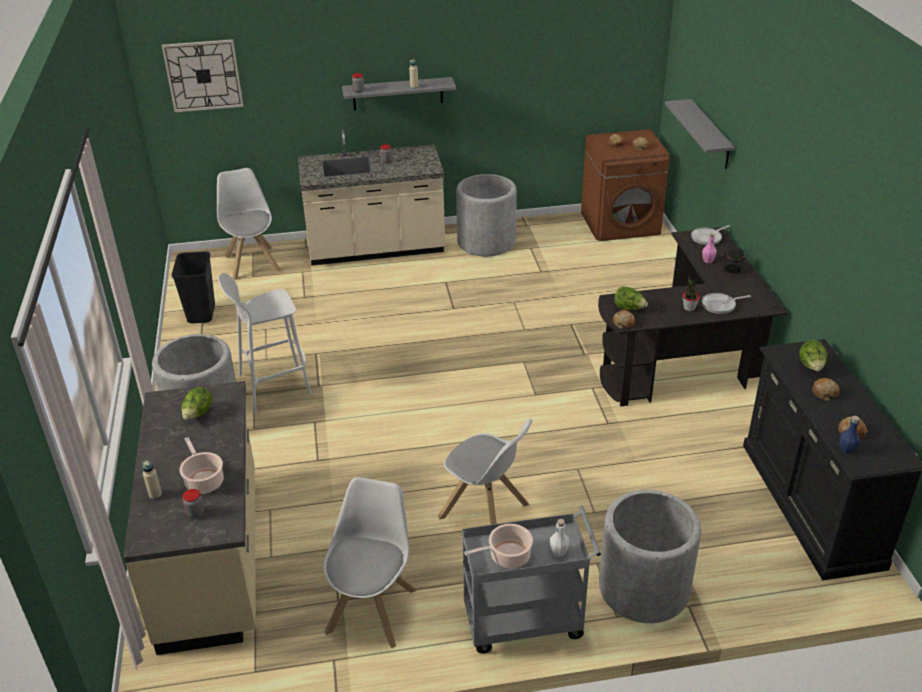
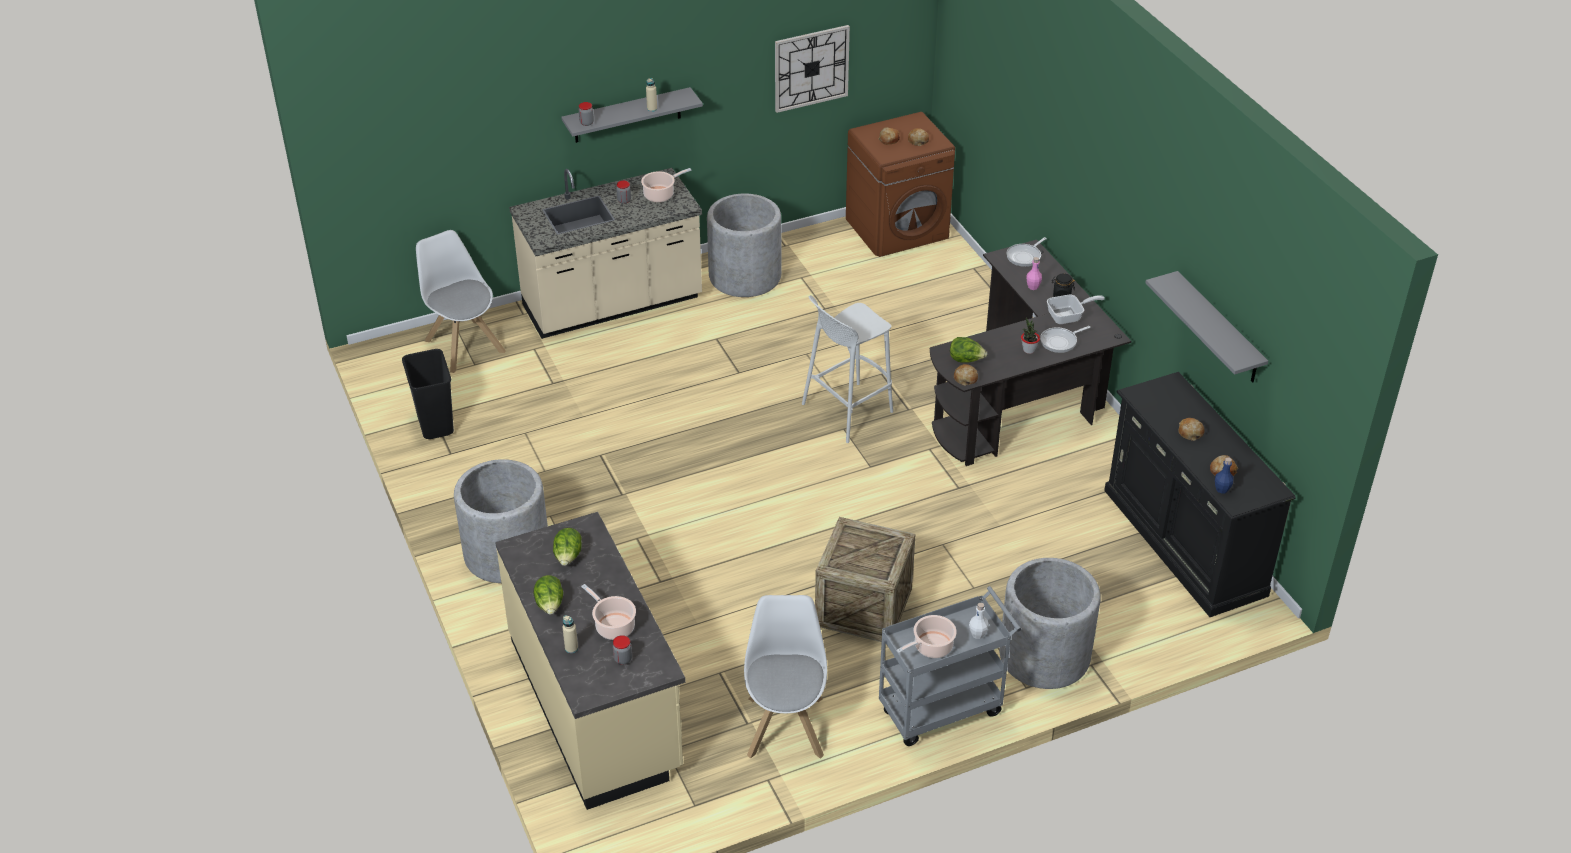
camera: 15 degrees left, 5 degrees up
wall clock [162,39,243,112] -> wall clock moved to [775,25,850,113]
white stool [218,273,311,414] -> white stool moved to [802,295,893,443]
chair [438,419,532,525] -> crate [815,517,916,642]
grey shelf [665,99,735,169] -> grey shelf moved to [1145,271,1268,383]
lettuce [799,340,827,371] -> lettuce moved to [534,575,564,615]
none -> cooking pot [641,168,692,202]
none -> frying pan [1047,295,1105,324]

